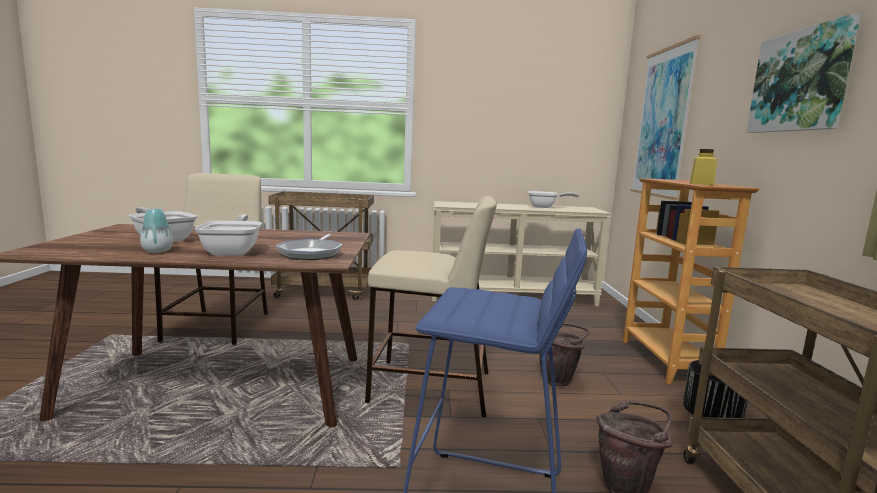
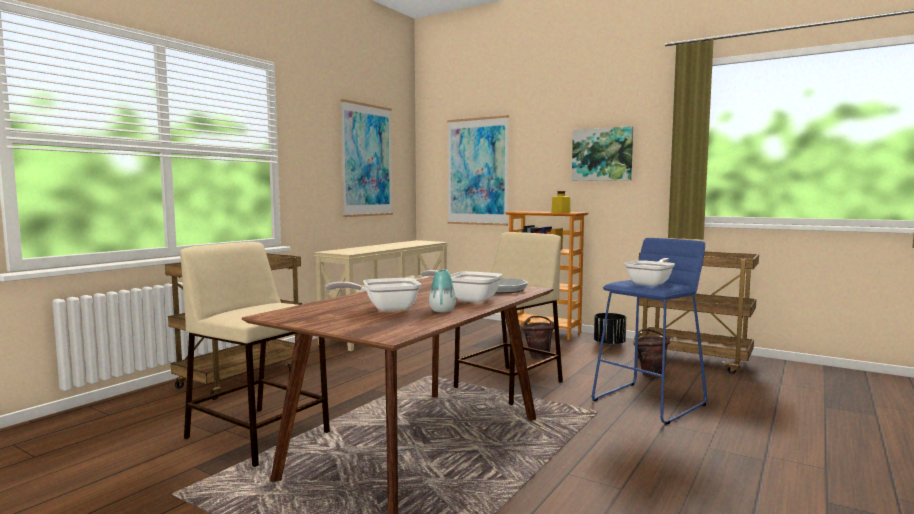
camera: 55 degrees left, 5 degrees down
frying pan [528,191,579,208] -> frying pan moved to [624,258,675,286]
none -> picture [340,99,393,217]

